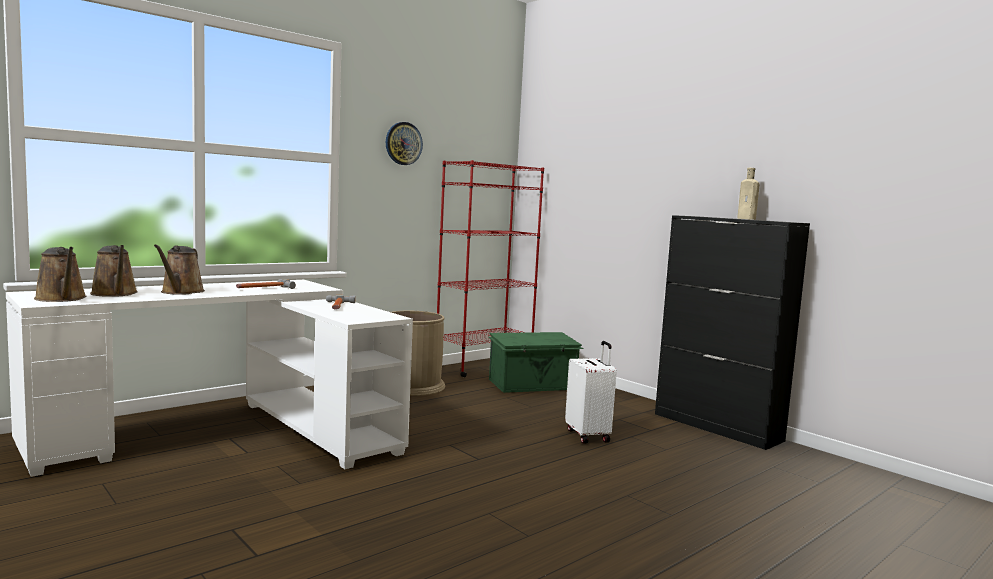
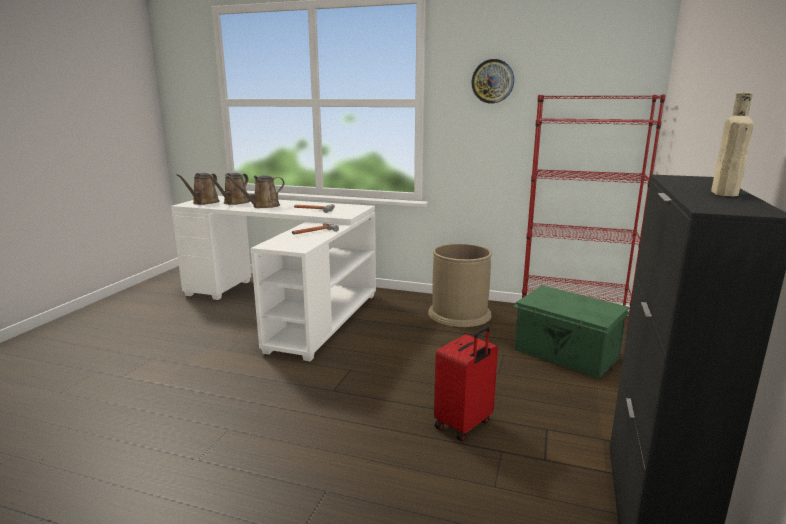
camera: 60 degrees right, 10 degrees up
white suitcase [565,341,617,444] -> red suitcase [434,326,498,441]

